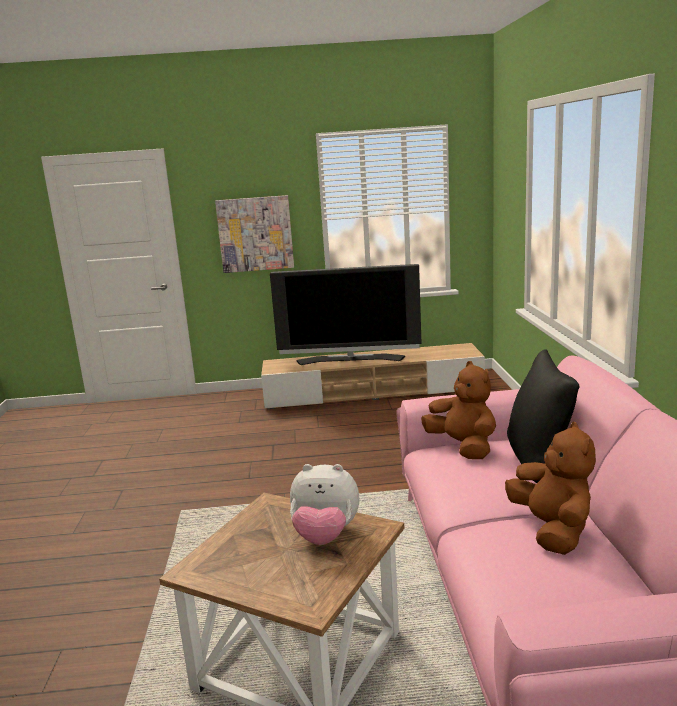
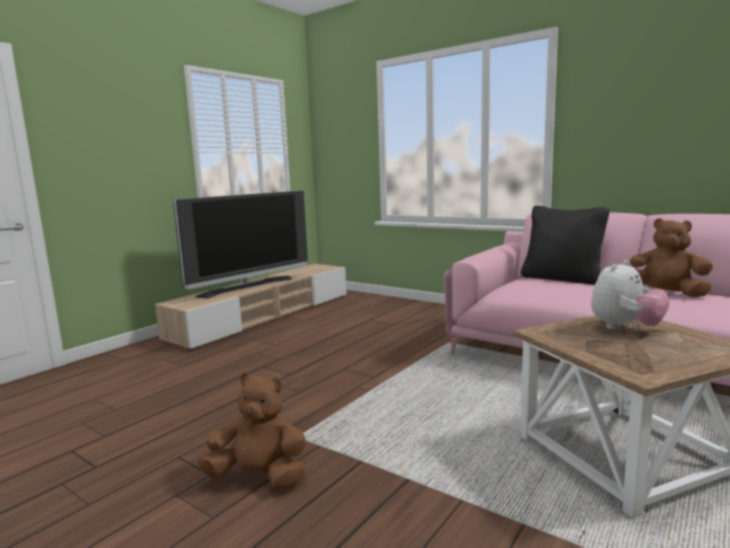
camera: 50 degrees left, 5 degrees down
picture [215,195,294,273] -> none
brown plush toy [421,361,496,459] -> brown plush toy moved to [198,372,306,490]

